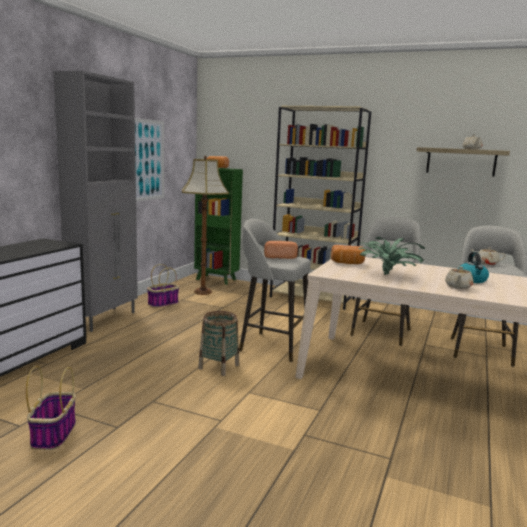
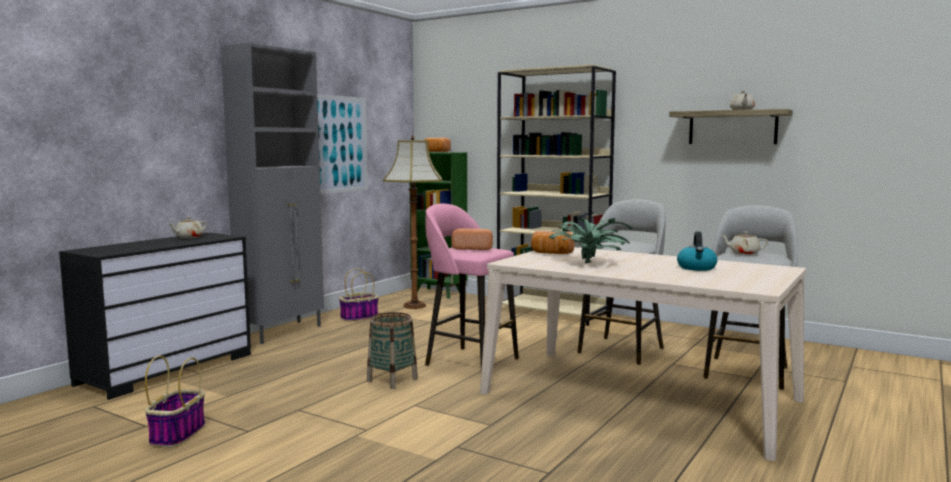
camera: 10 degrees right, 5 degrees down
grey stool [239,219,311,362] -> pink stool [425,204,519,369]
beige teapot [445,266,474,289] -> beige teapot moved to [168,217,207,238]

